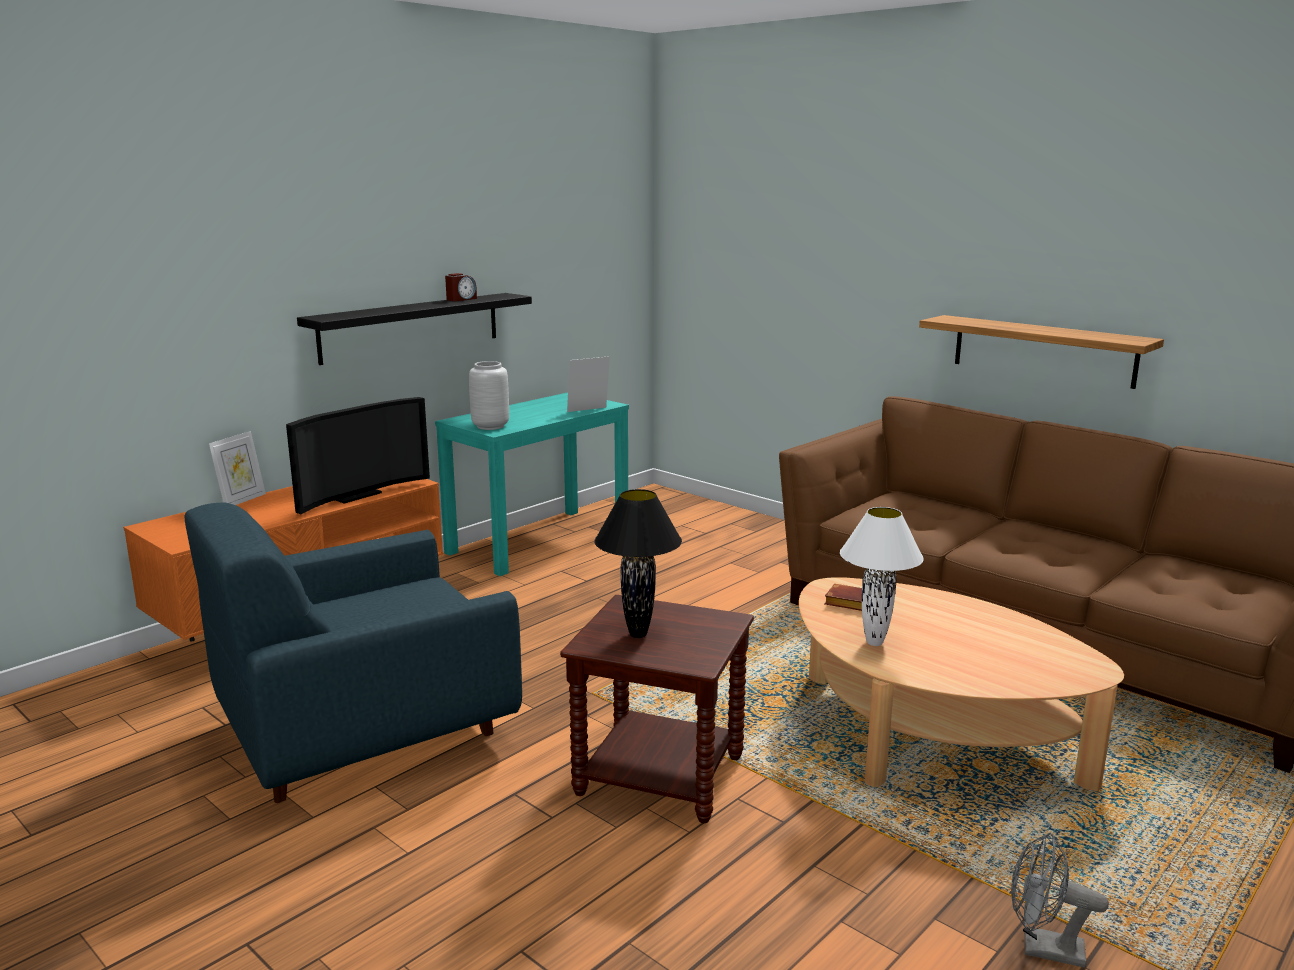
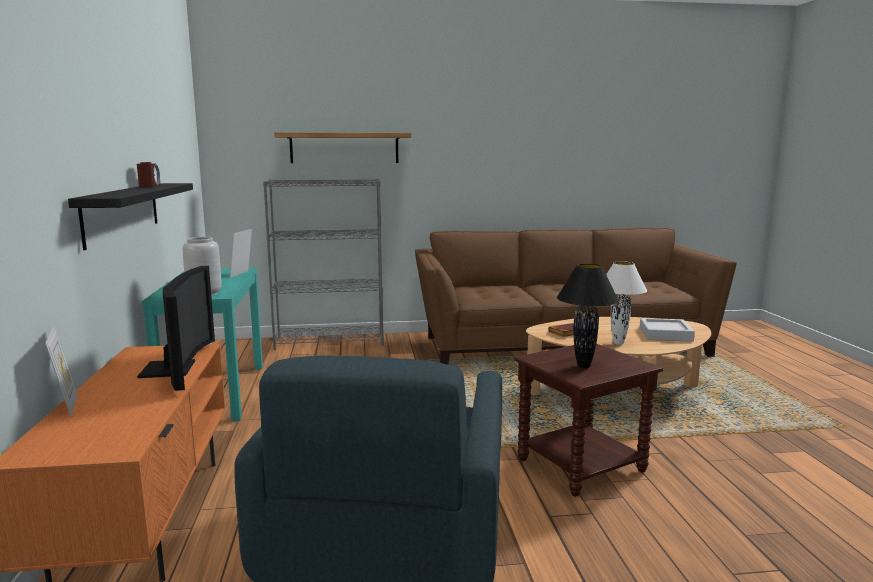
camera: 50 degrees left, 5 degrees down
shelf [919,315,1164,389] -> shelf moved to [274,132,411,163]
grey fan [1011,832,1109,968] -> none
none -> grey bookcase [263,179,384,350]
none -> grey tray [640,318,695,342]

